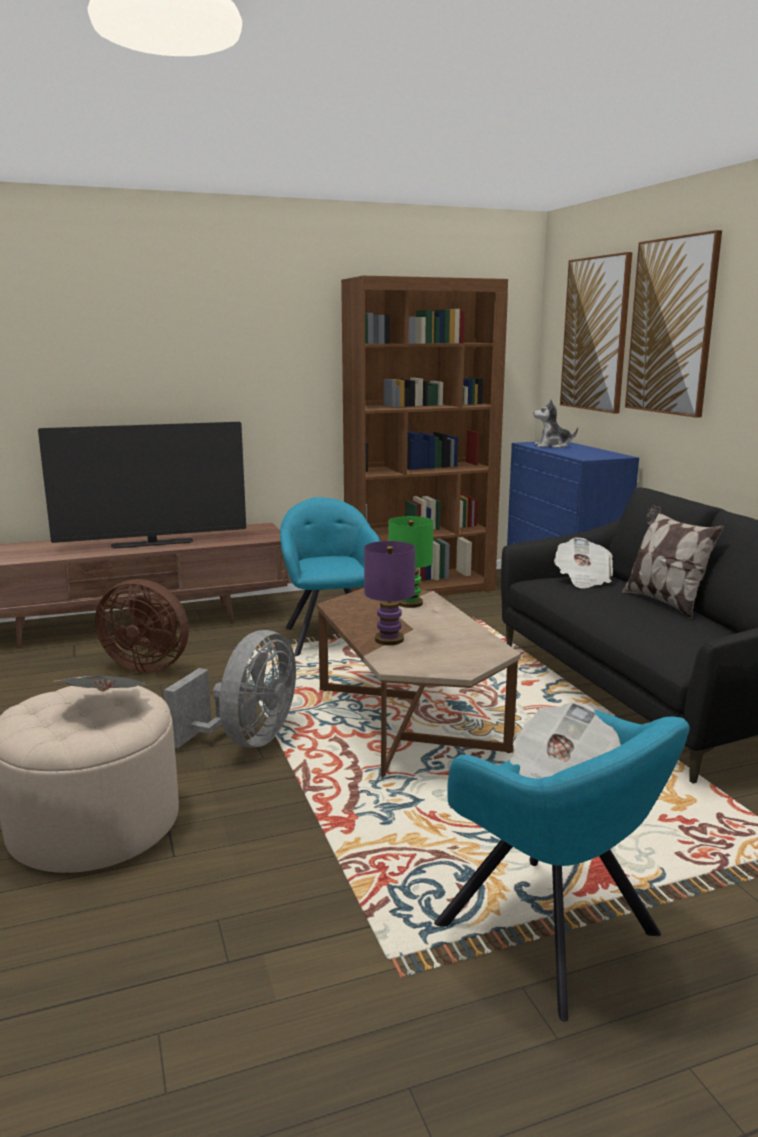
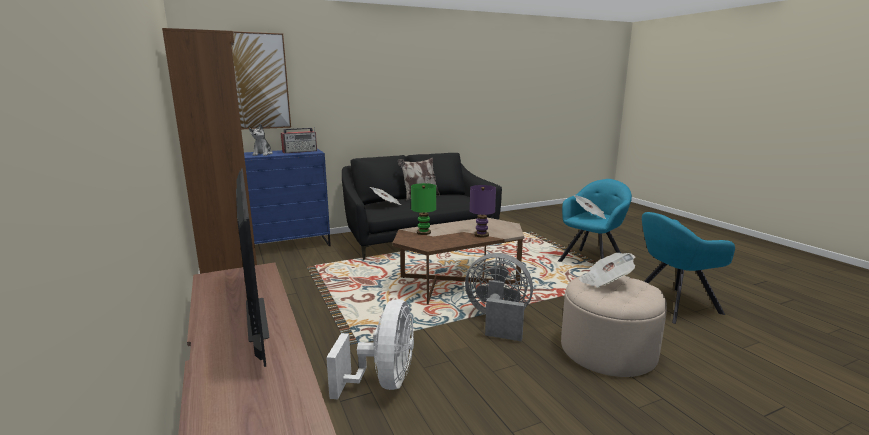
camera: 95 degrees left, 0 degrees up
brown fan [95,579,189,673] -> white fan [326,299,414,399]
turquoise armchair [280,497,380,656] -> turquoise armchair moved to [642,212,735,324]
picture [625,230,722,418] -> none
none -> radio [281,127,317,153]

